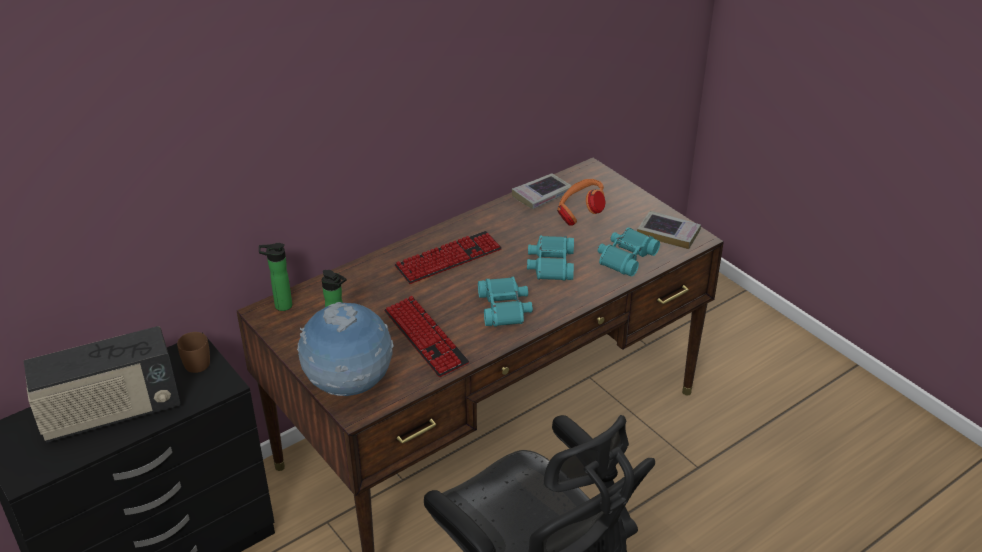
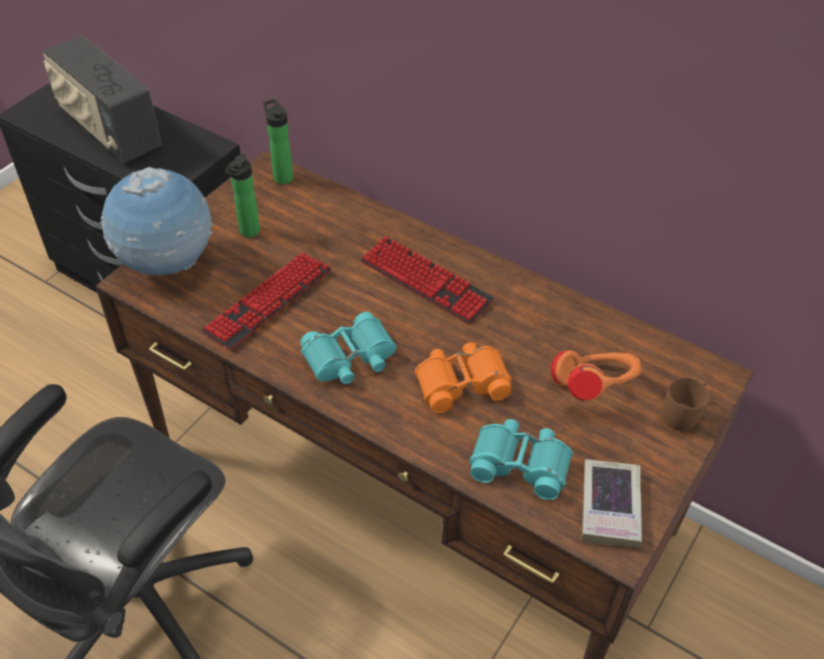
camera: 70 degrees right, 10 degrees up
brown mug [177,332,210,373] -> brown mug moved to [663,377,709,431]
book [512,173,572,209] -> none
turquoise binoculars [527,235,574,281] -> orange binoculars [415,342,512,413]

